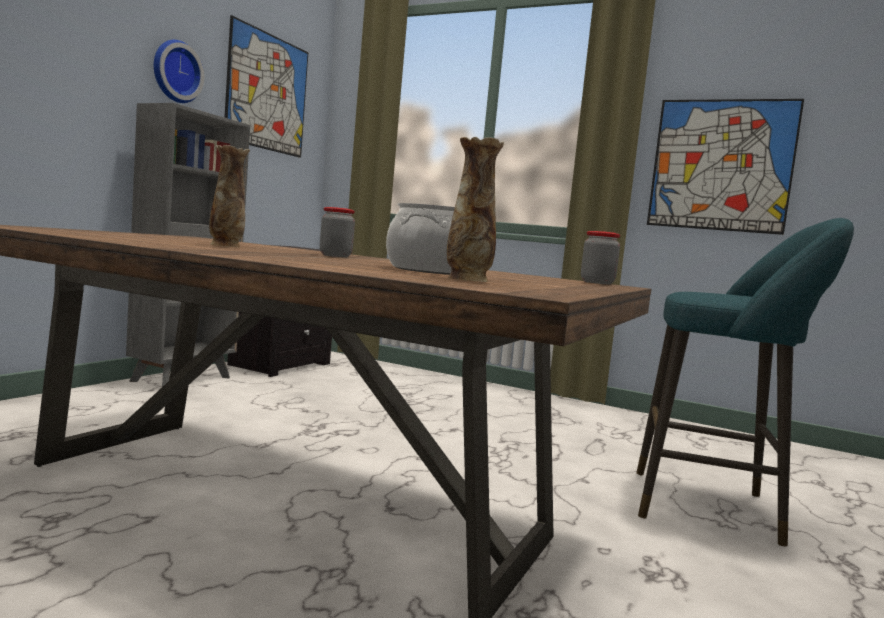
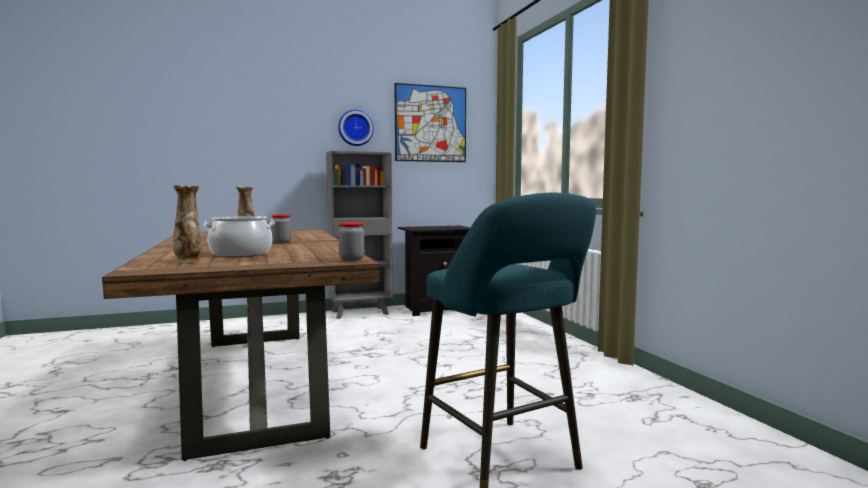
camera: 45 degrees right, 0 degrees up
picture [647,99,804,235] -> none

